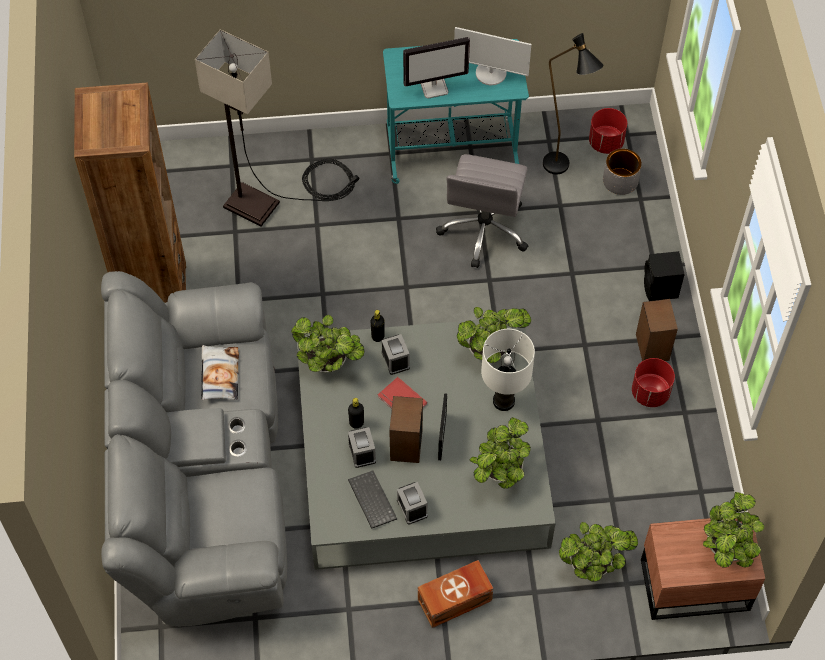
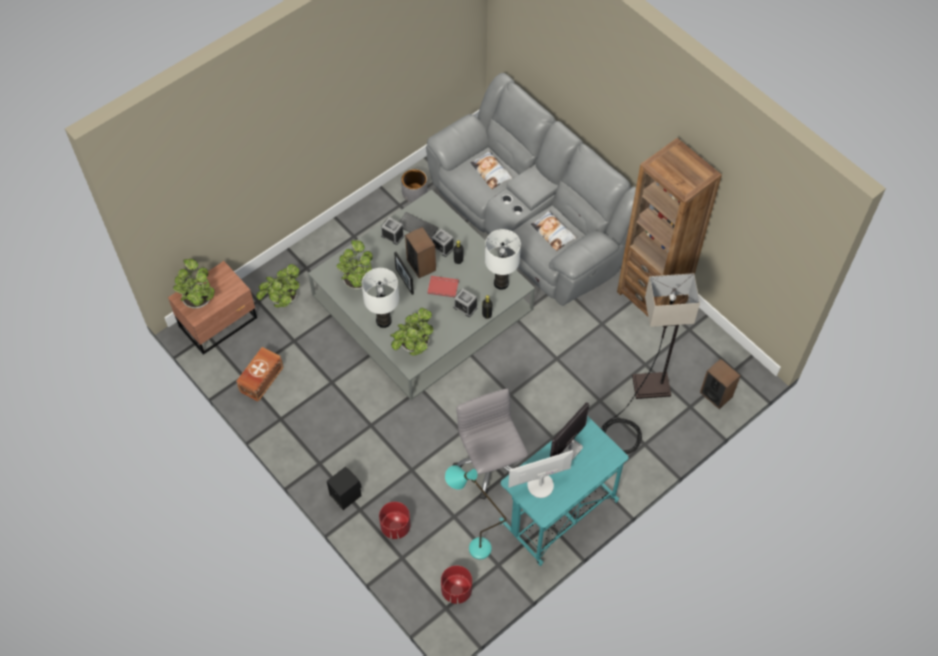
camera: 145 degrees right, 0 degrees up
potted plant [291,315,364,373] -> white table lamp [485,229,521,290]
brown storage box [418,560,493,628] -> brown storage box moved to [236,347,284,402]
black floor lamp [543,33,603,174] -> turquoise floor lamp [445,465,507,559]
grey planter [603,148,642,195] -> grey planter moved to [401,169,428,202]
red planter [632,358,675,407] -> red planter moved to [379,502,411,539]
speaker [636,299,678,361] -> speaker moved to [700,359,741,409]
none -> pillow [470,151,512,189]

